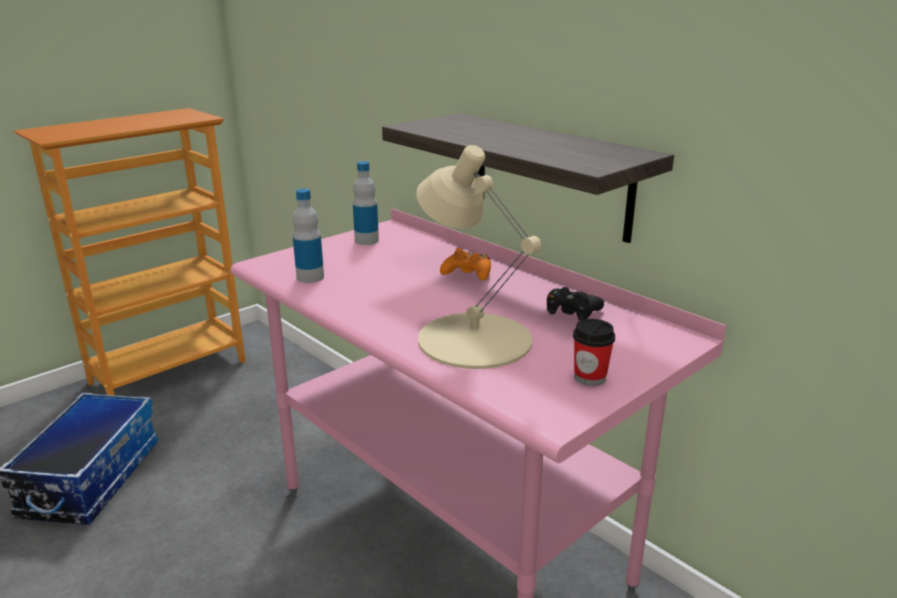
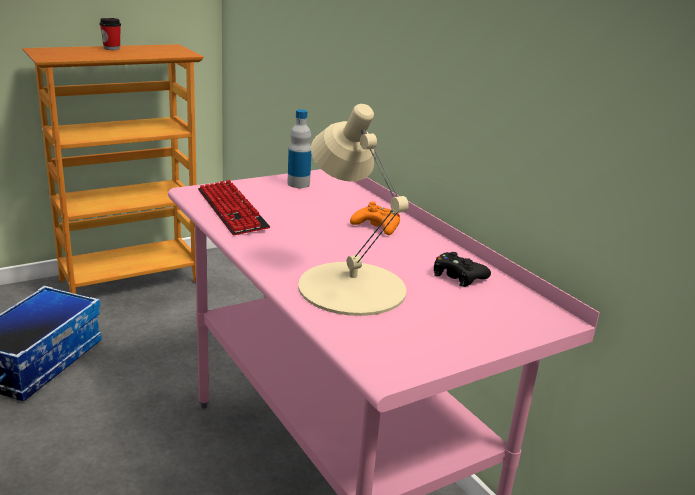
camera: 10 degrees right, 0 degrees up
bottle [293,189,324,283] -> keyboard [198,180,270,235]
shelf [382,113,674,243] -> none
cup [573,319,615,386] -> cup moved to [100,18,121,50]

